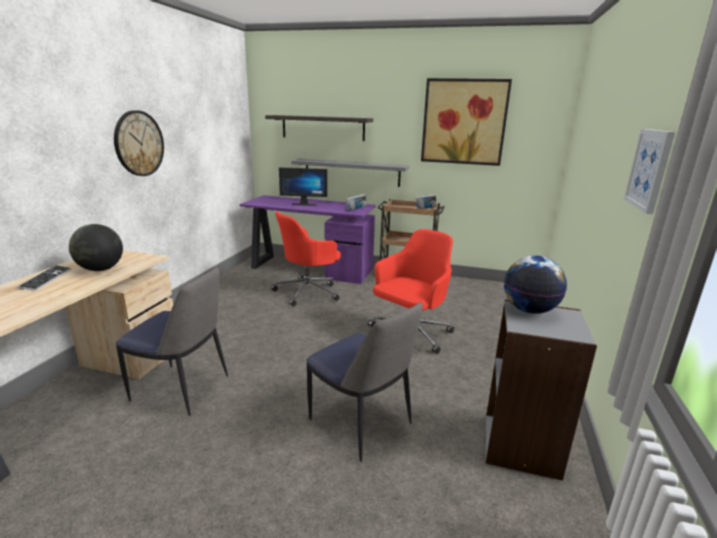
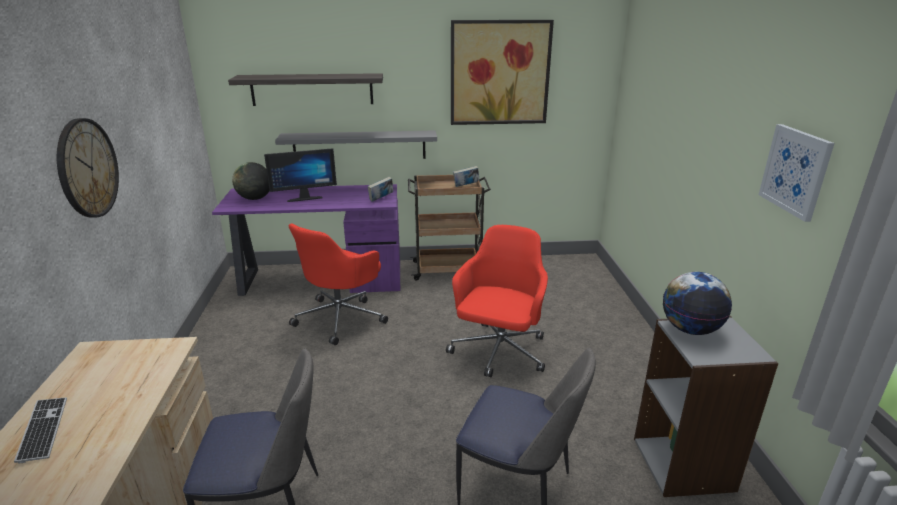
camera: 20 degrees left, 5 degrees up
globe [69,224,123,271] -> globe moved to [232,162,270,200]

